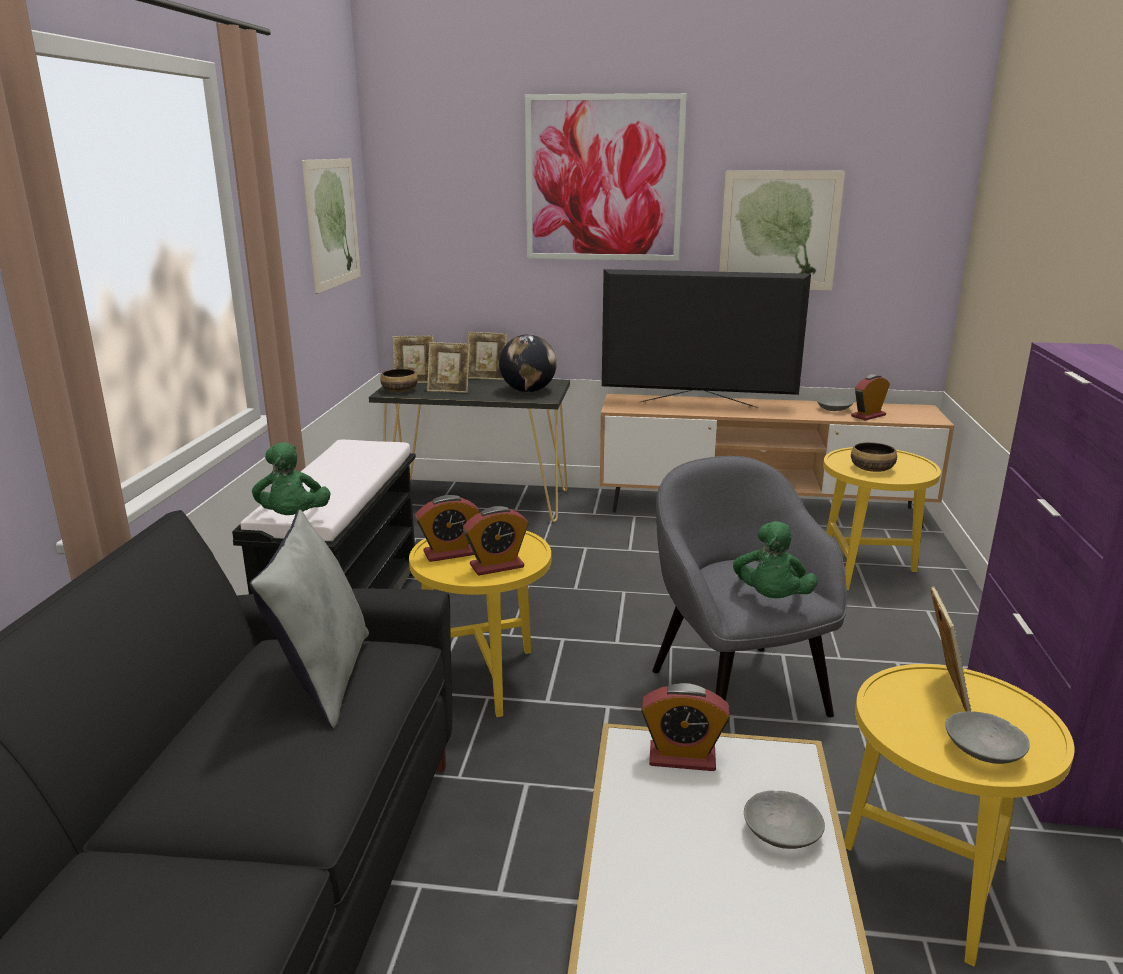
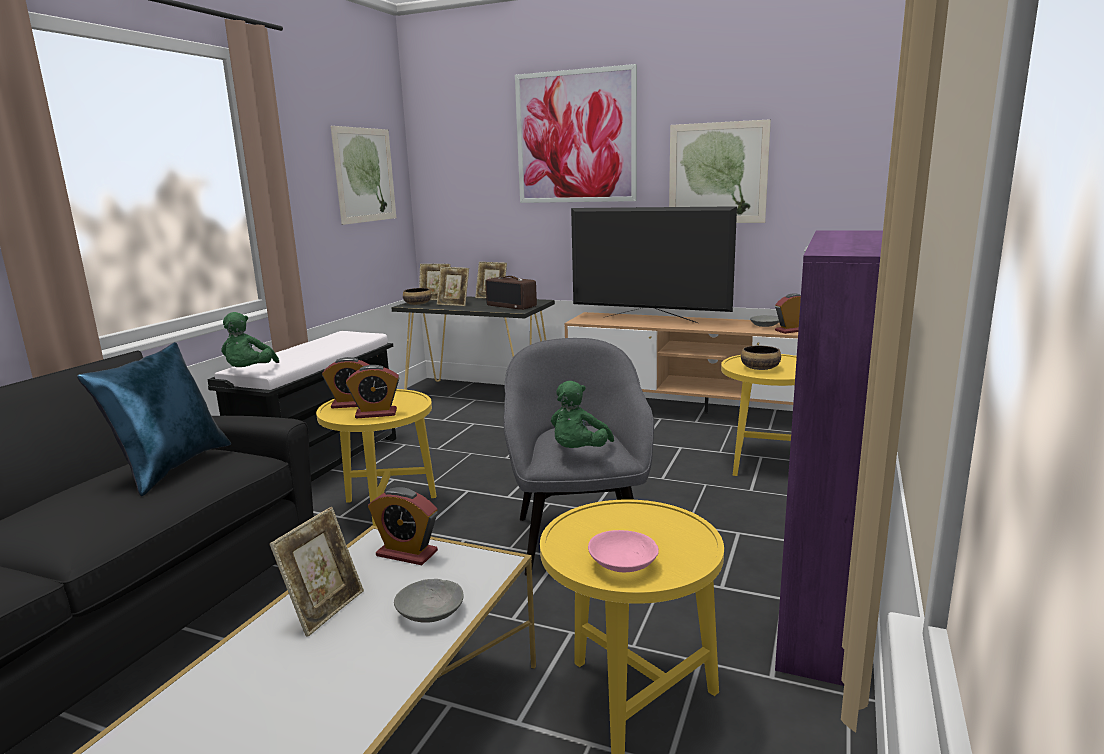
camera: 15 degrees right, 5 degrees down
grey pillow [249,510,369,729] -> blue pillow [77,342,231,496]
globe [499,334,557,392] -> radio [485,276,537,310]
picture frame [931,586,971,711] -> picture frame moved to [270,507,364,637]
grey bowl [945,711,1030,764] -> pink bowl [588,530,659,572]

